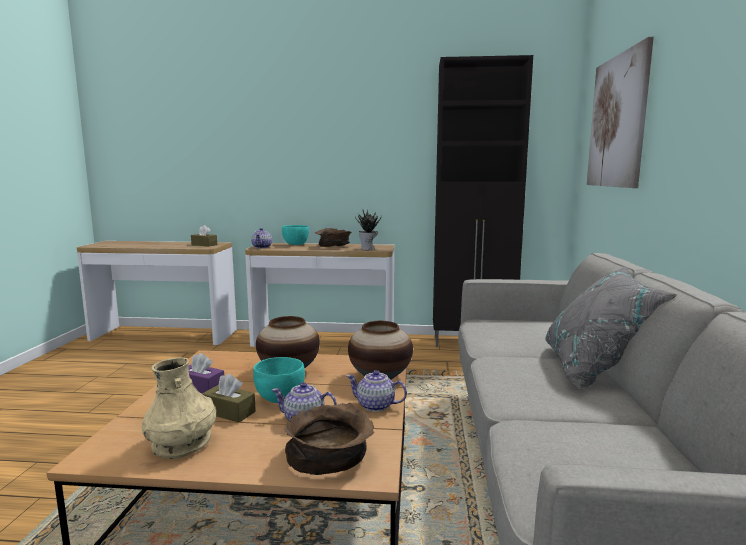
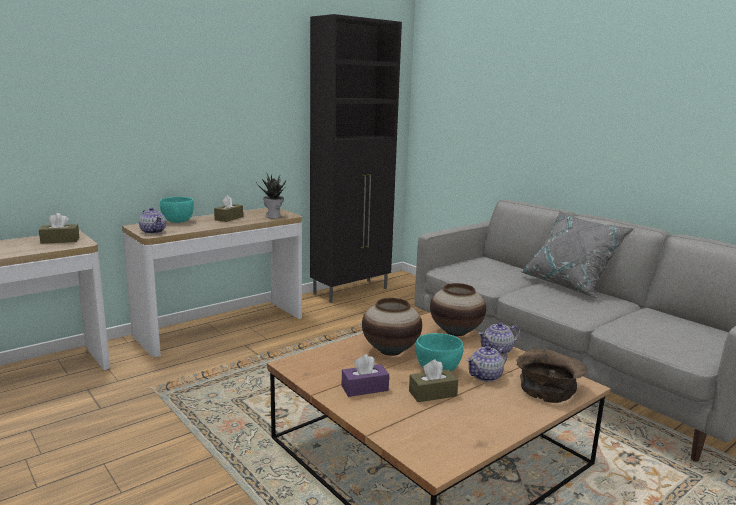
camera: 45 degrees left, 5 degrees up
beige vase [142,357,216,459] -> none
brown bowl [315,228,352,247] -> brown tissue box [214,195,243,222]
picture [587,37,654,188] -> none

